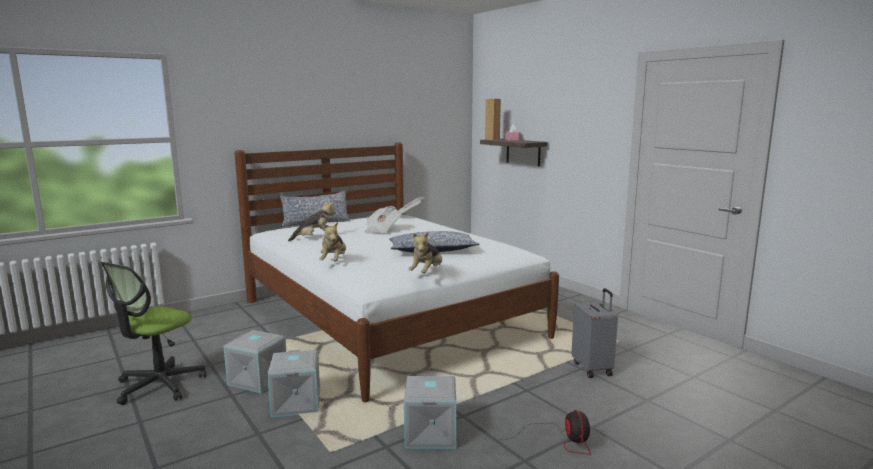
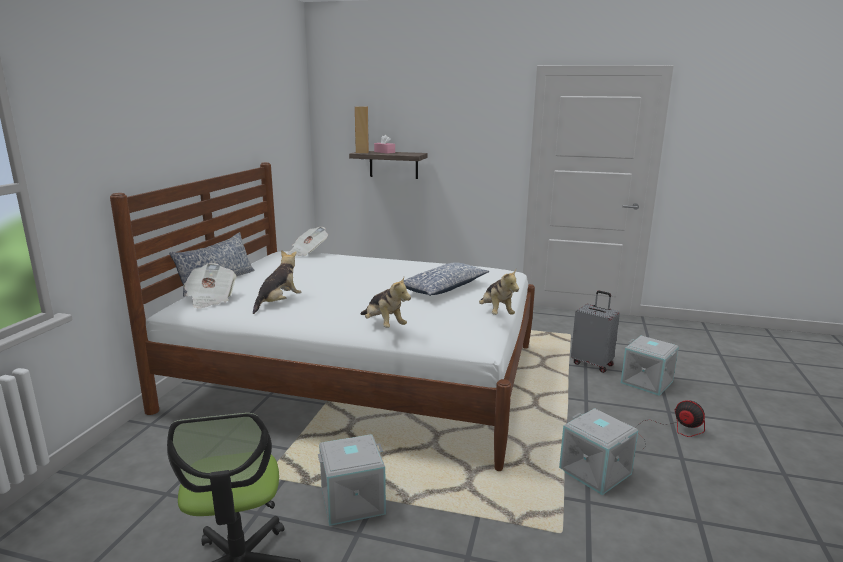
camera: 40 degrees left, 5 degrees up
grey storage box [267,350,320,417] -> grey storage box moved to [621,336,679,396]
newspaper [364,206,401,234] -> newspaper moved to [184,263,237,308]

